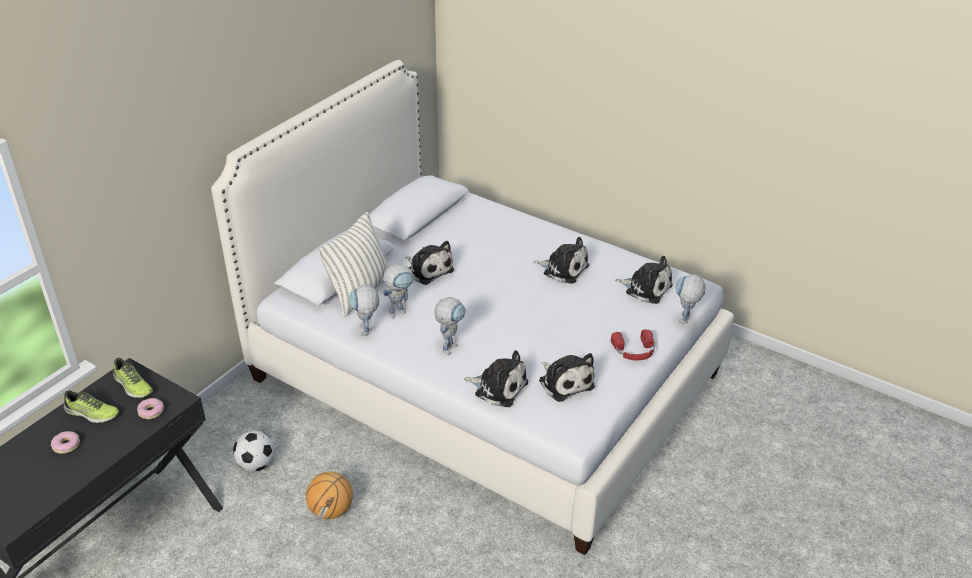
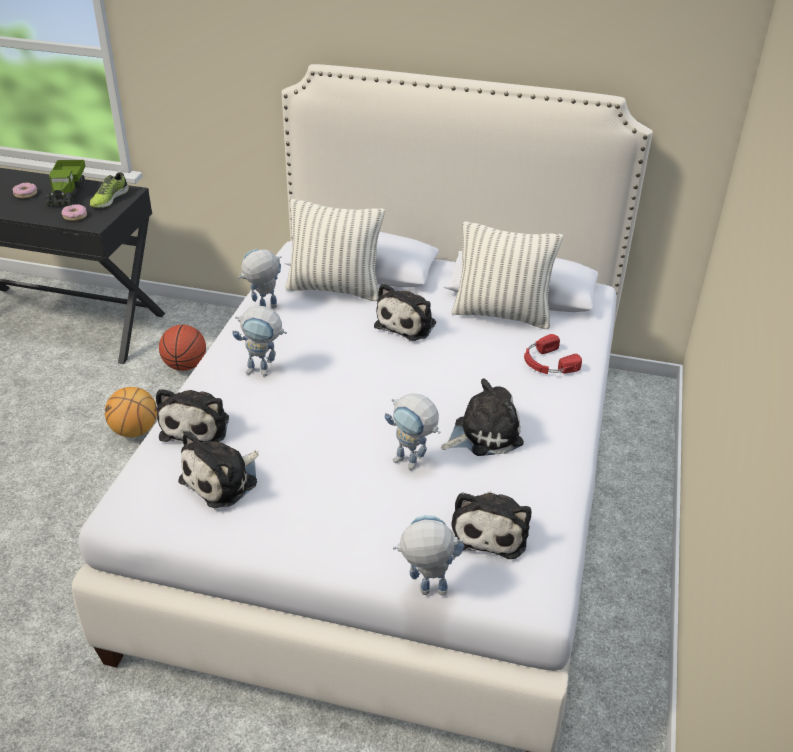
camera: 70 degrees right, 0 degrees up
shoe [64,391,119,423] -> toy truck [45,160,86,207]
football [233,430,275,472] -> basketball [159,325,206,371]
toy robot [381,264,415,319] -> toy robot moved to [384,394,440,470]
plush toy [534,237,589,284] -> plush toy turned 120 degrees counterclockwise [441,378,524,456]
red headphones [611,329,655,360] -> red headphones moved to [524,334,582,374]
none -> pillow [451,221,563,329]

